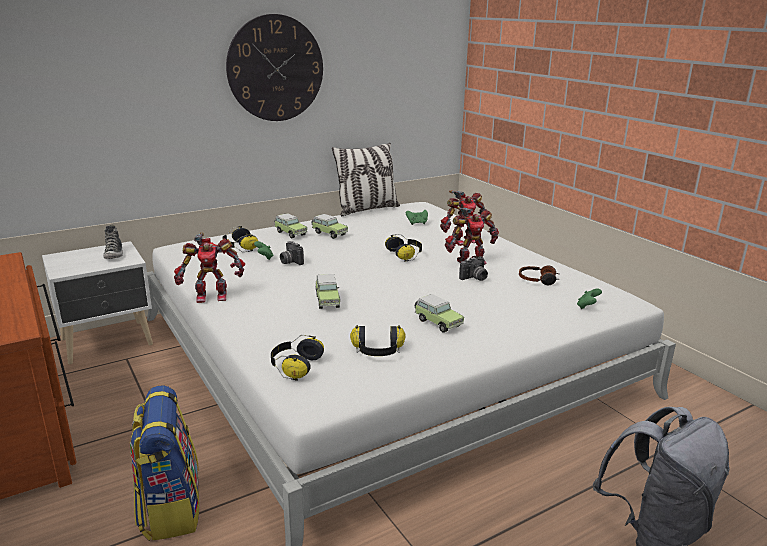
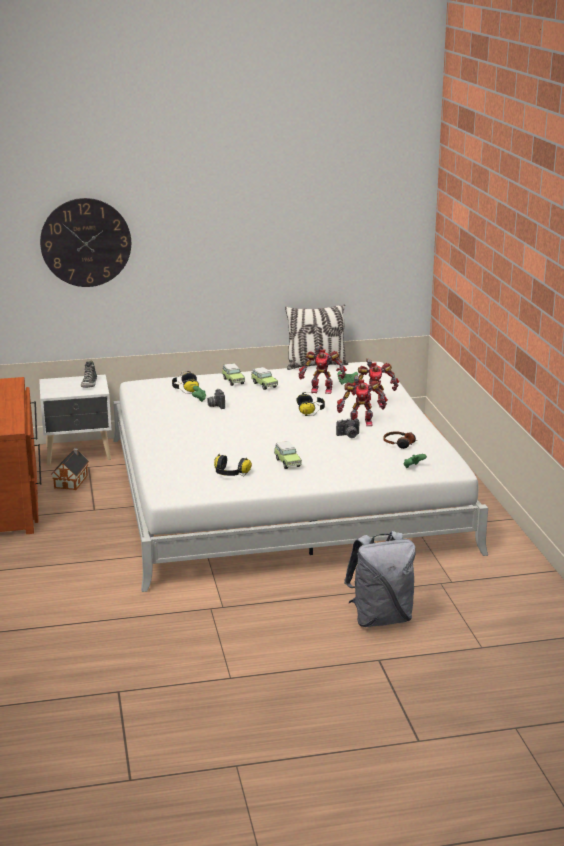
camera: 20 degrees right, 0 degrees up
backpack [130,385,199,541] -> none
toy robot [174,233,245,303] -> toy robot moved to [299,345,347,394]
wall clock [226,14,323,121] -> wall clock moved to [40,198,131,287]
headphones [271,335,324,381] -> none
toy car [315,274,340,309] -> none
none -> toy house [52,448,89,490]

